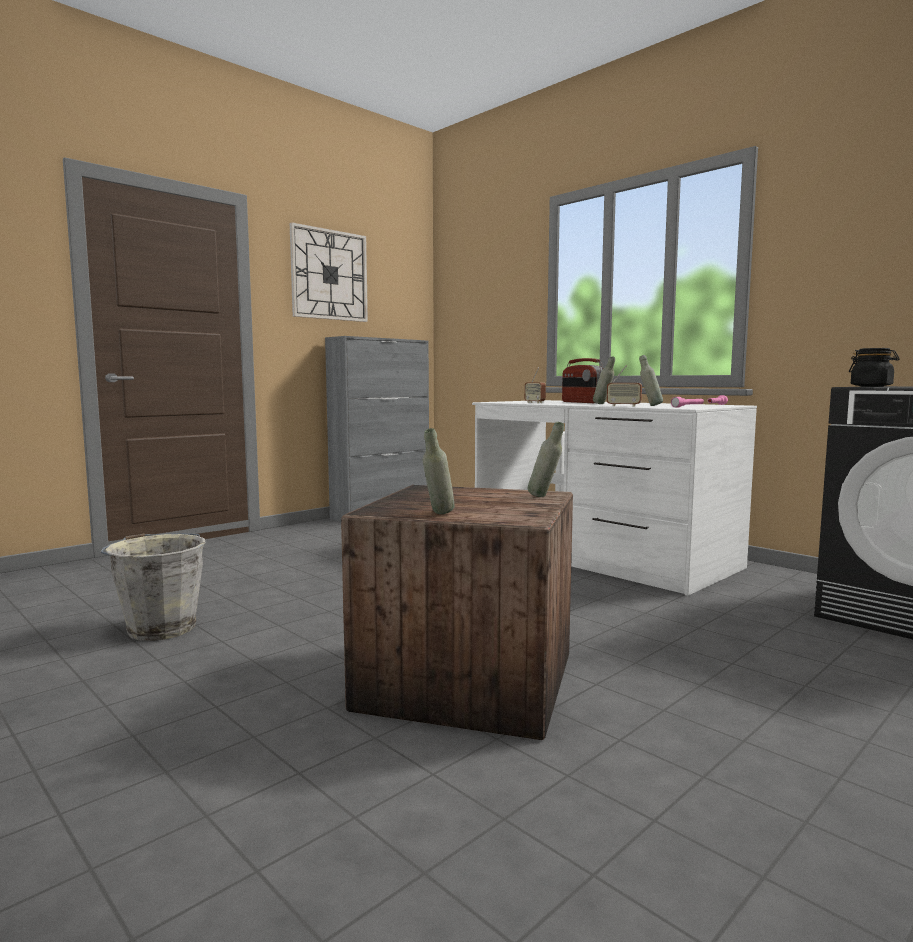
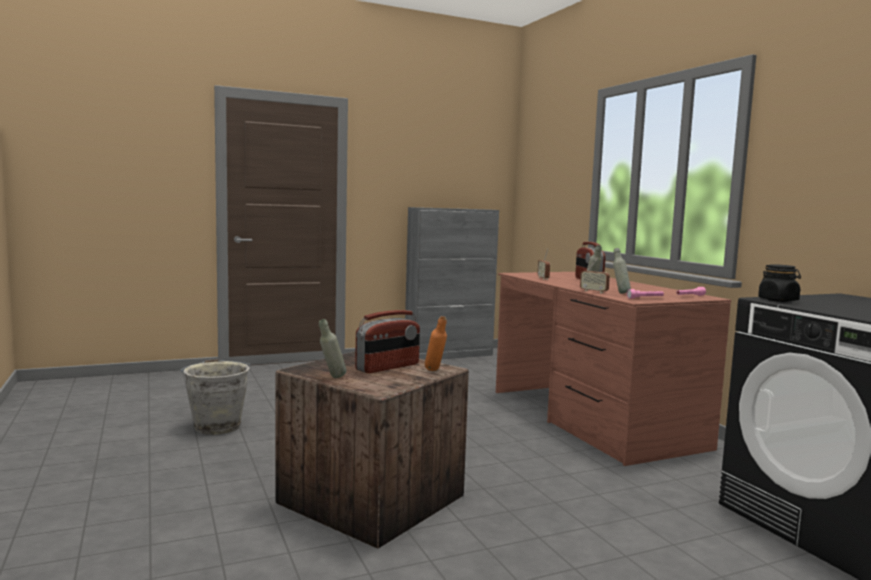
camera: 20 degrees right, 0 degrees up
wall clock [290,222,368,322] -> none
white desk [472,400,757,596] -> brown desk [496,272,731,466]
grey bottle [528,422,564,497] -> orange bottle [425,316,447,371]
none -> radio [355,310,420,373]

